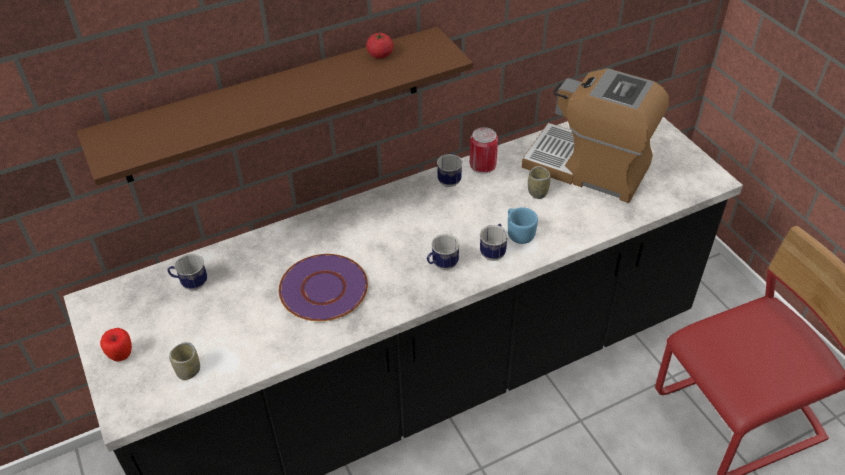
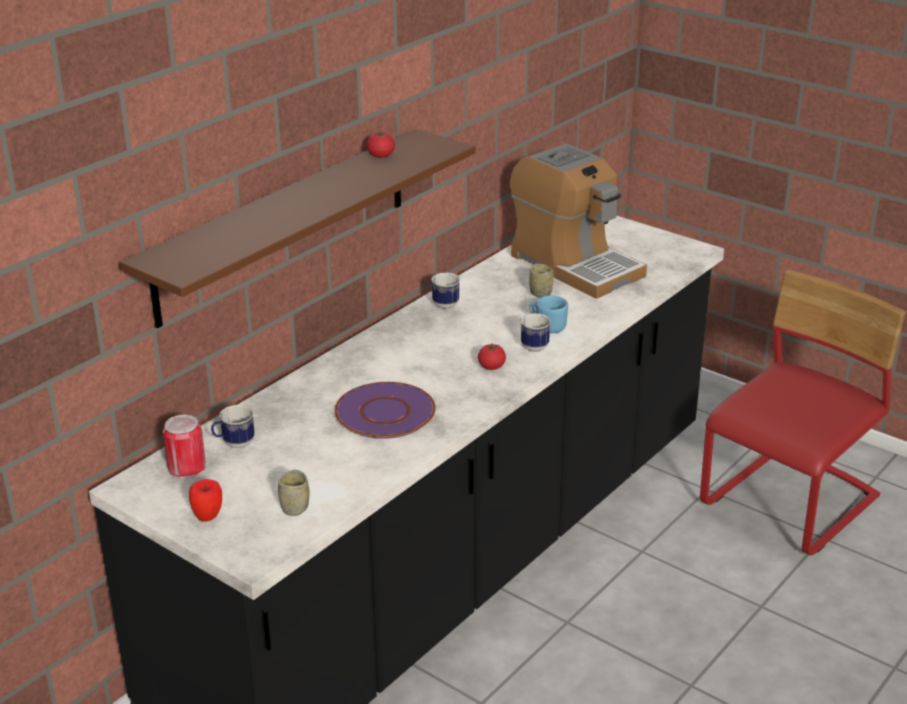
camera: 25 degrees left, 15 degrees down
mug [427,234,460,270] -> tomato [478,344,506,370]
can [470,127,498,174] -> can moved to [163,415,206,479]
coffee machine [522,68,669,203] -> coffee machine turned 135 degrees counterclockwise [510,144,647,299]

